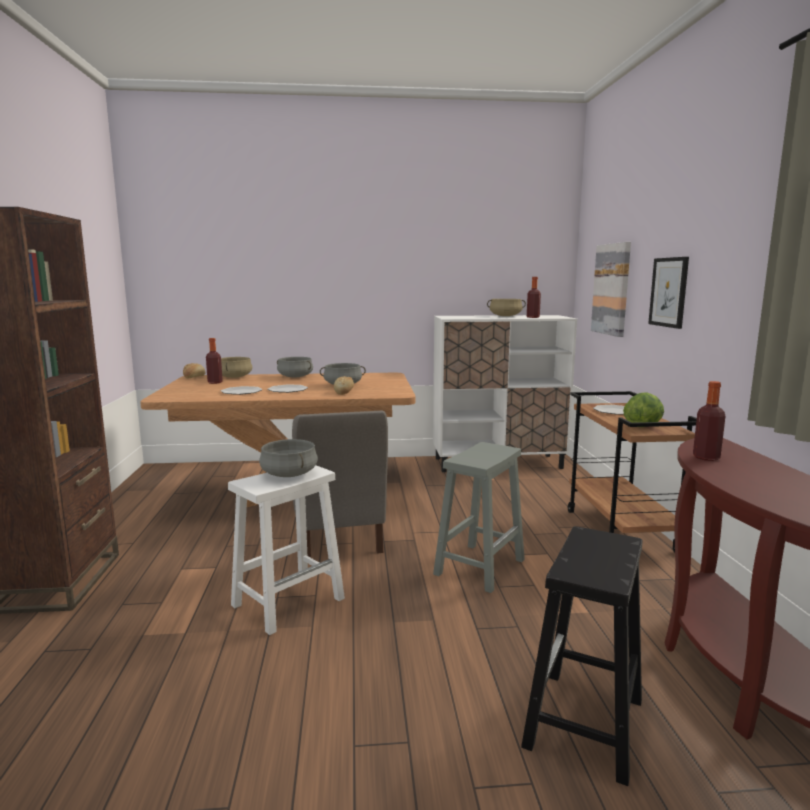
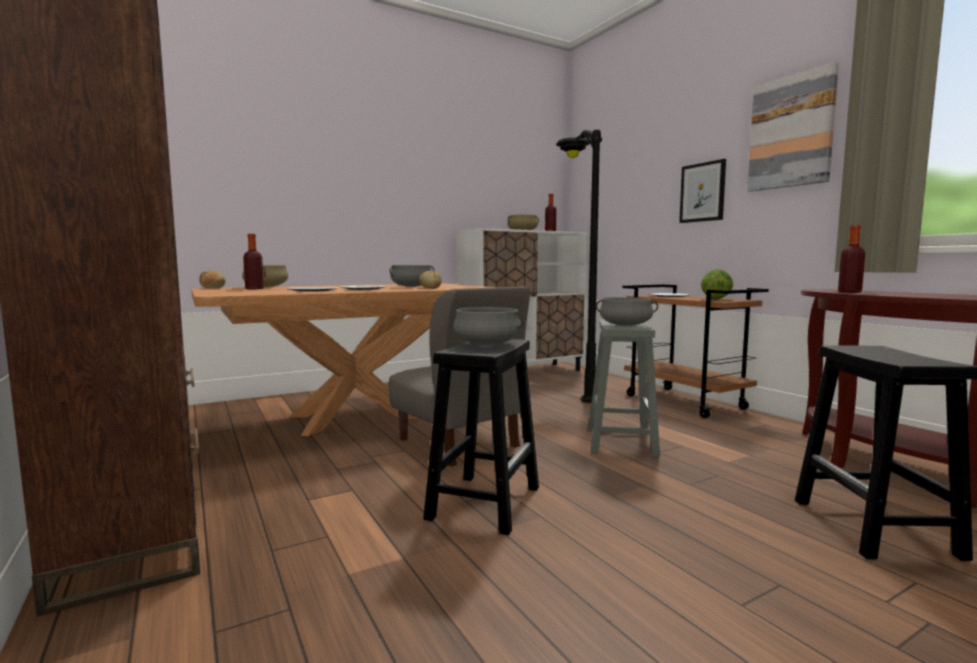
camera: 25 degrees left, 5 degrees down
white stool [228,465,345,635] -> black stool [423,339,539,535]
grey cooking pot [277,357,313,378] -> grey cooking pot moved to [596,297,658,326]
picture [591,242,631,337] -> picture moved to [747,61,839,192]
none -> black floor lamp [556,130,602,403]

